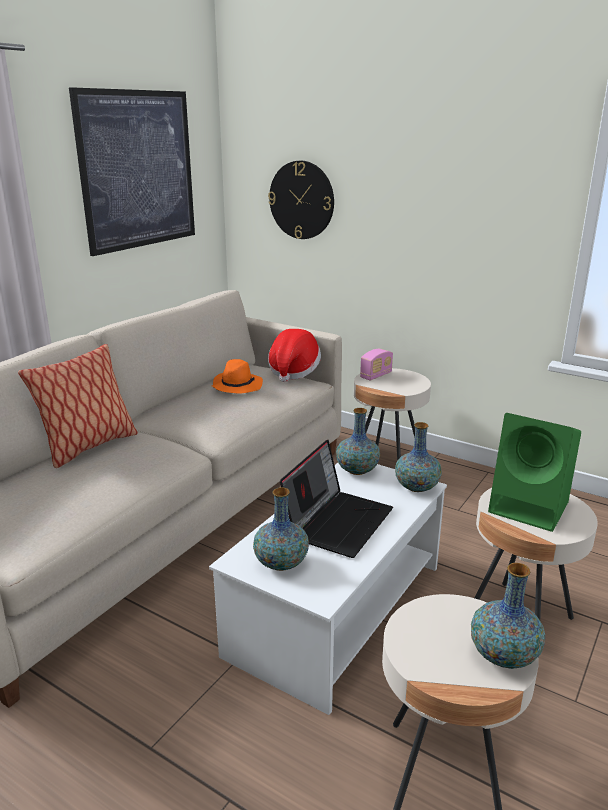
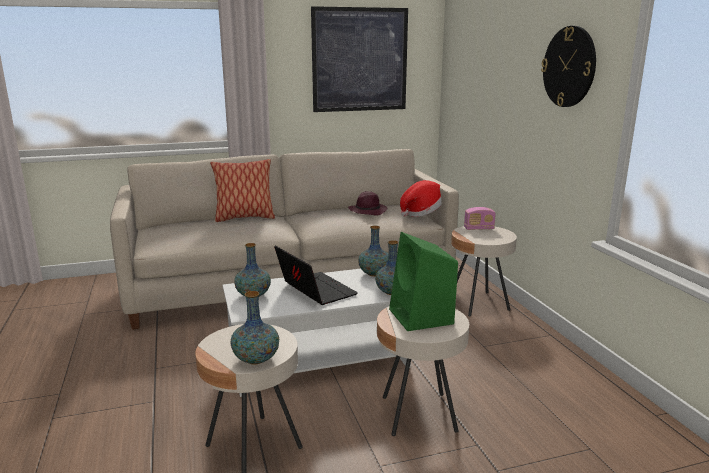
camera: 40 degrees right, 5 degrees down
orange hat [212,359,263,394] -> purple hat [348,191,388,216]
wall clock [268,161,334,239] -> wall clock moved to [541,26,596,107]
laptop [280,439,393,558] -> laptop turned 105 degrees counterclockwise [274,246,358,305]

